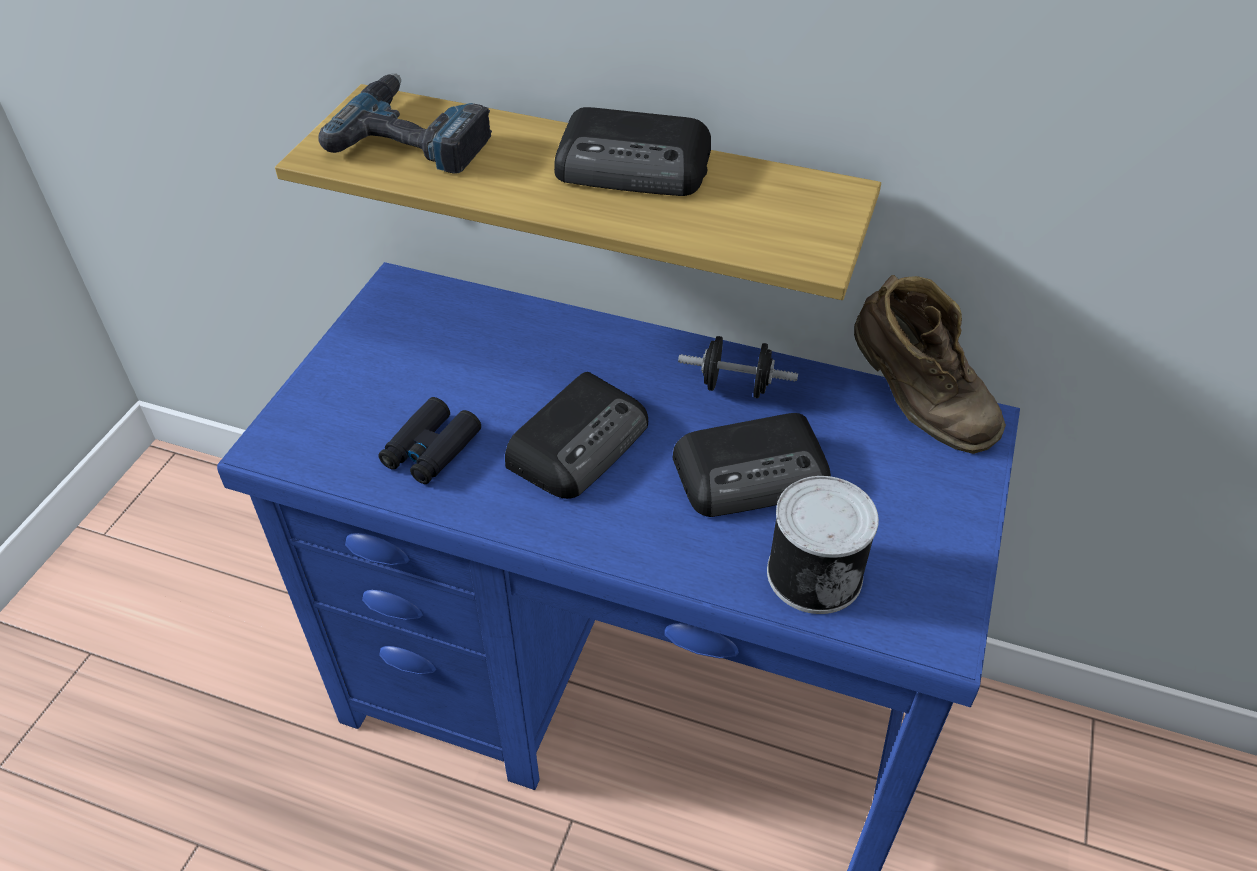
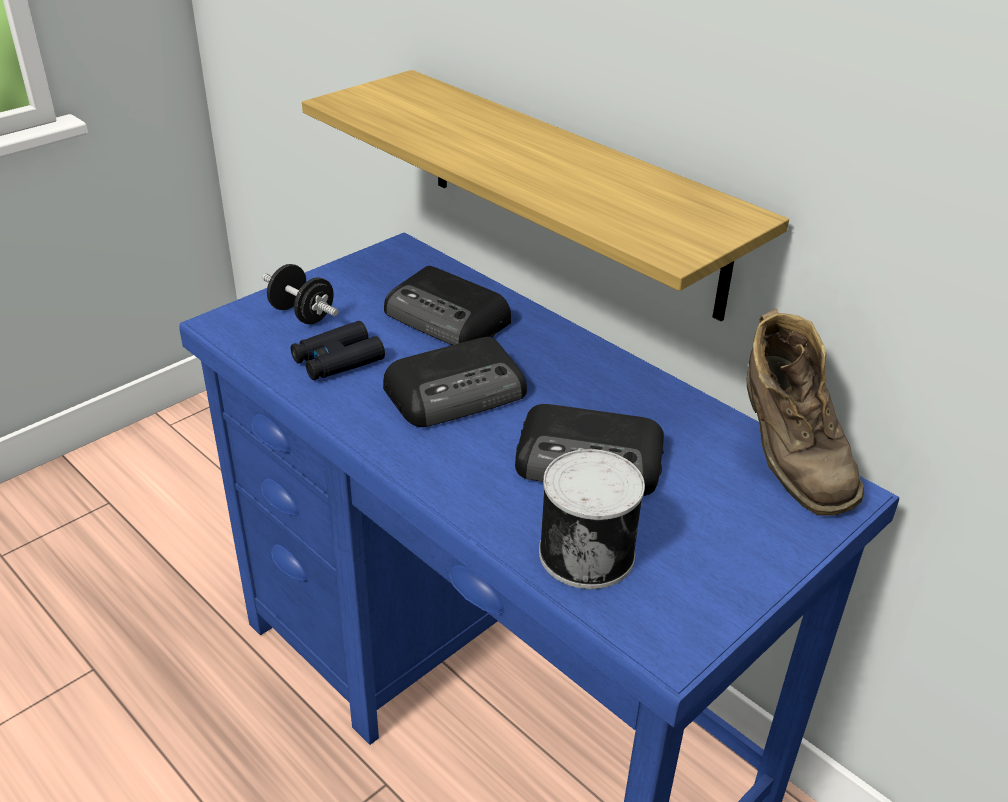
camera: 25 degrees right, 10 degrees down
power drill [318,73,492,174] -> none
radio [554,107,711,196] -> radio moved to [384,266,511,345]
black dumbbell [678,336,798,398] -> black dumbbell moved to [262,264,339,324]

